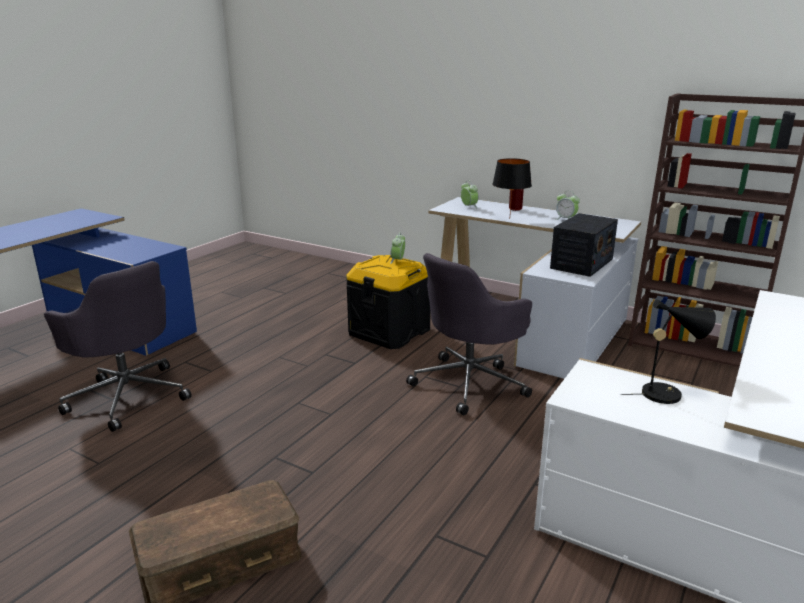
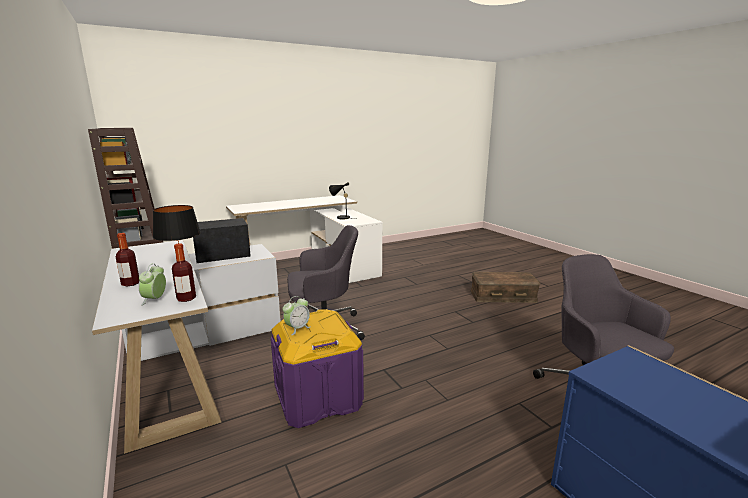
camera: 150 degrees left, 5 degrees down
black storage box [346,255,431,349] -> purple storage box [271,309,364,428]
alarm clock [556,193,580,220] -> none
none -> bottle [172,243,196,302]

